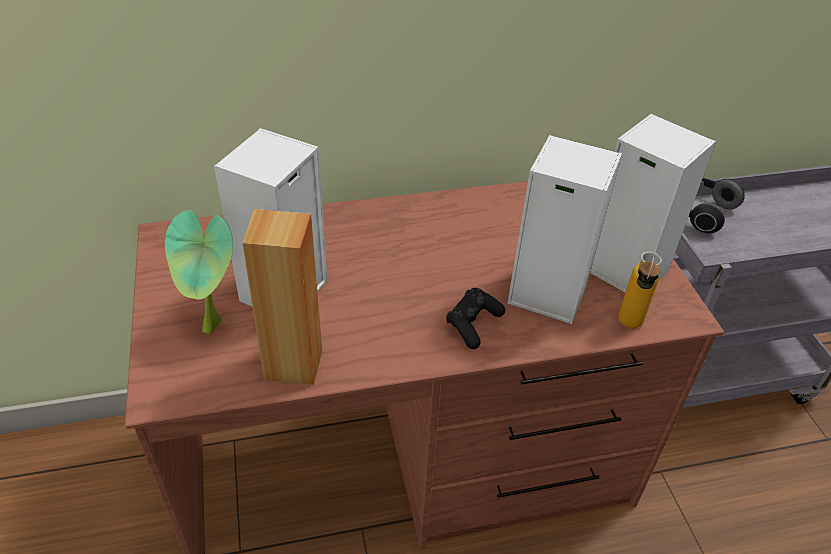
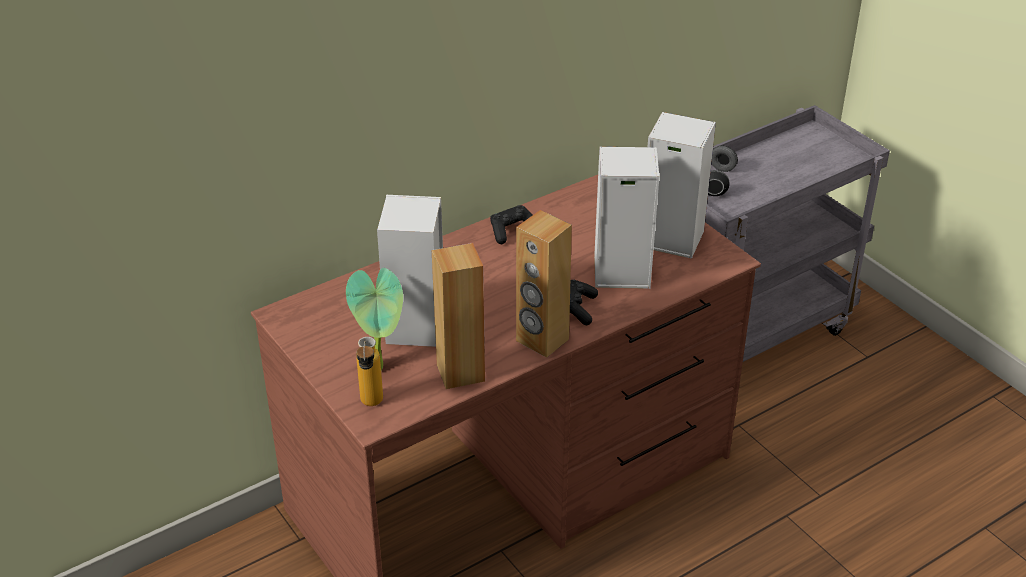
camera: 20 degrees left, 5 degrees down
bottle [618,252,662,328] -> bottle moved to [356,337,383,406]
none -> black game controller [490,205,532,244]
none -> brown speaker [516,210,572,358]

